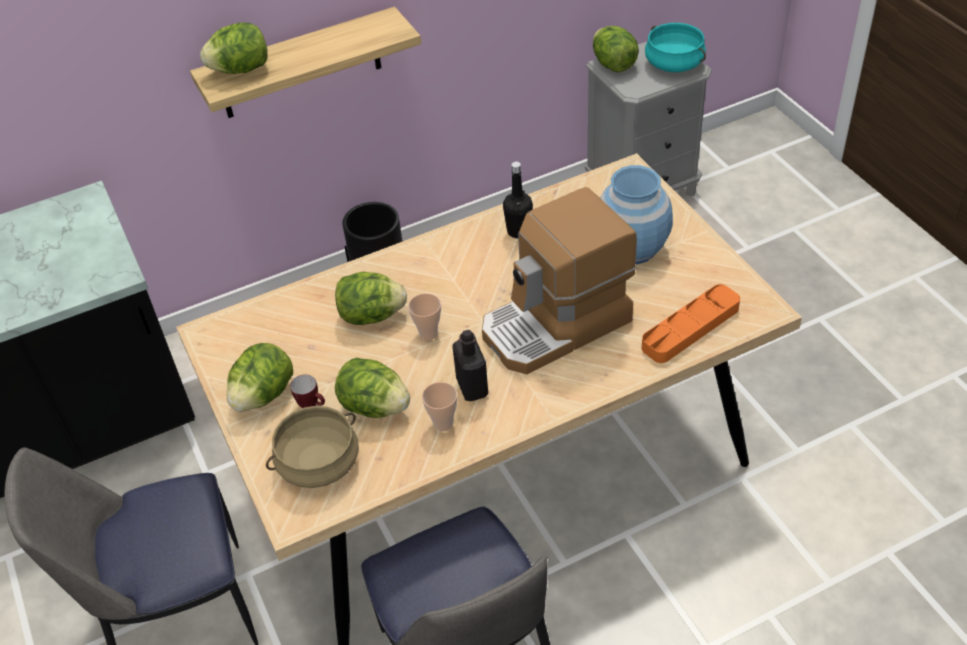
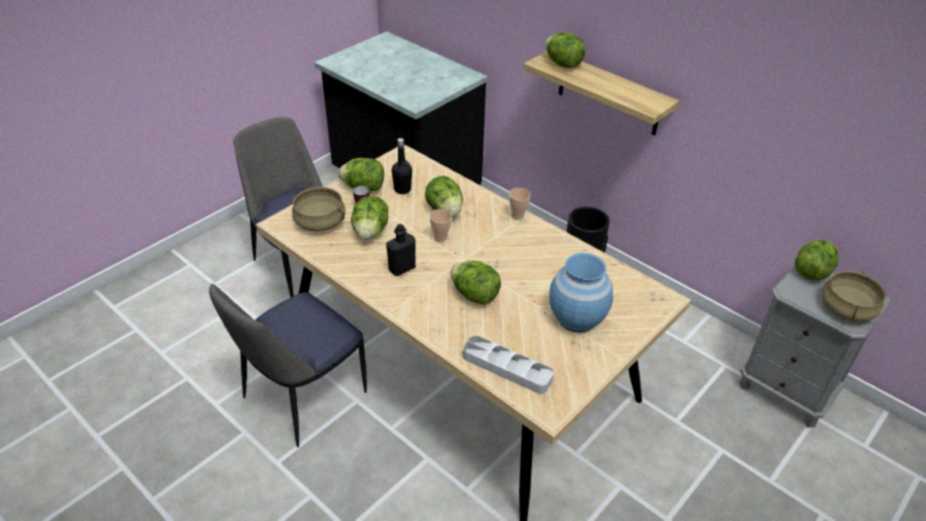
camera: 65 degrees right, 5 degrees down
cup [422,382,457,431] -> cup moved to [509,188,531,220]
coffee machine [482,187,637,374] -> lettuce [450,261,501,305]
black bottle [503,161,533,238] -> black bottle moved to [392,138,412,194]
orange tray [642,284,740,363] -> grey tray [463,335,554,394]
turquoise cooking pot [645,23,706,72] -> beige cooking pot [822,271,886,321]

